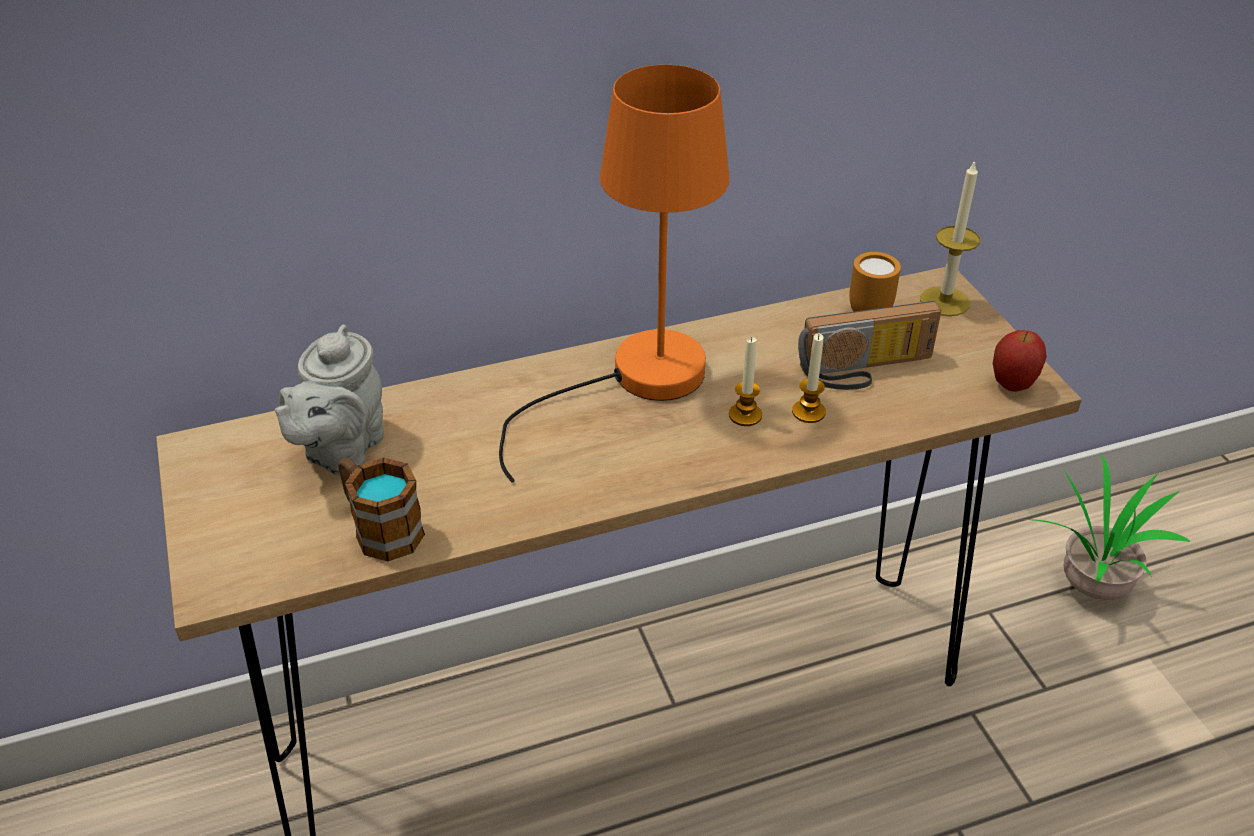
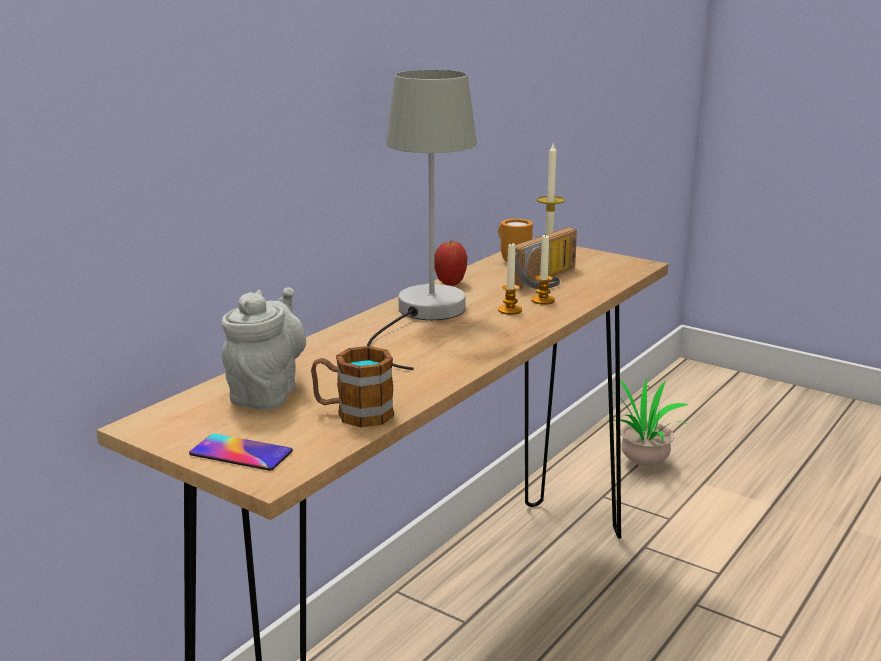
camera: 35 degrees left, 20 degrees down
grey teapot [275,325,384,475] -> grey teapot turned 150 degrees counterclockwise [222,287,306,410]
orange table lamp [499,65,730,483] -> grey table lamp [367,70,477,370]
apple [993,330,1047,392] -> apple moved to [434,239,468,286]
none -> phone [189,434,293,471]

